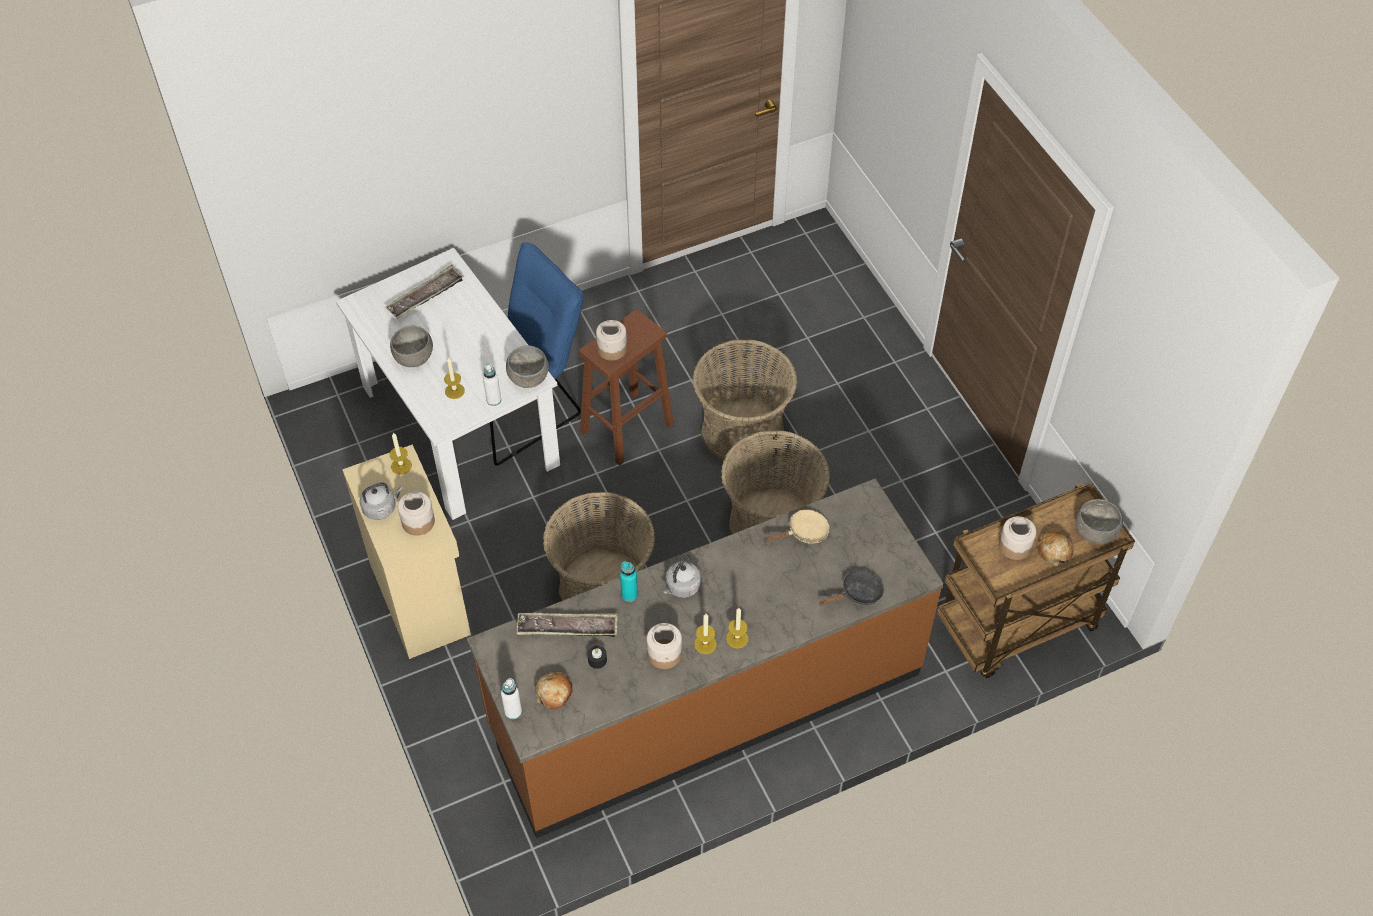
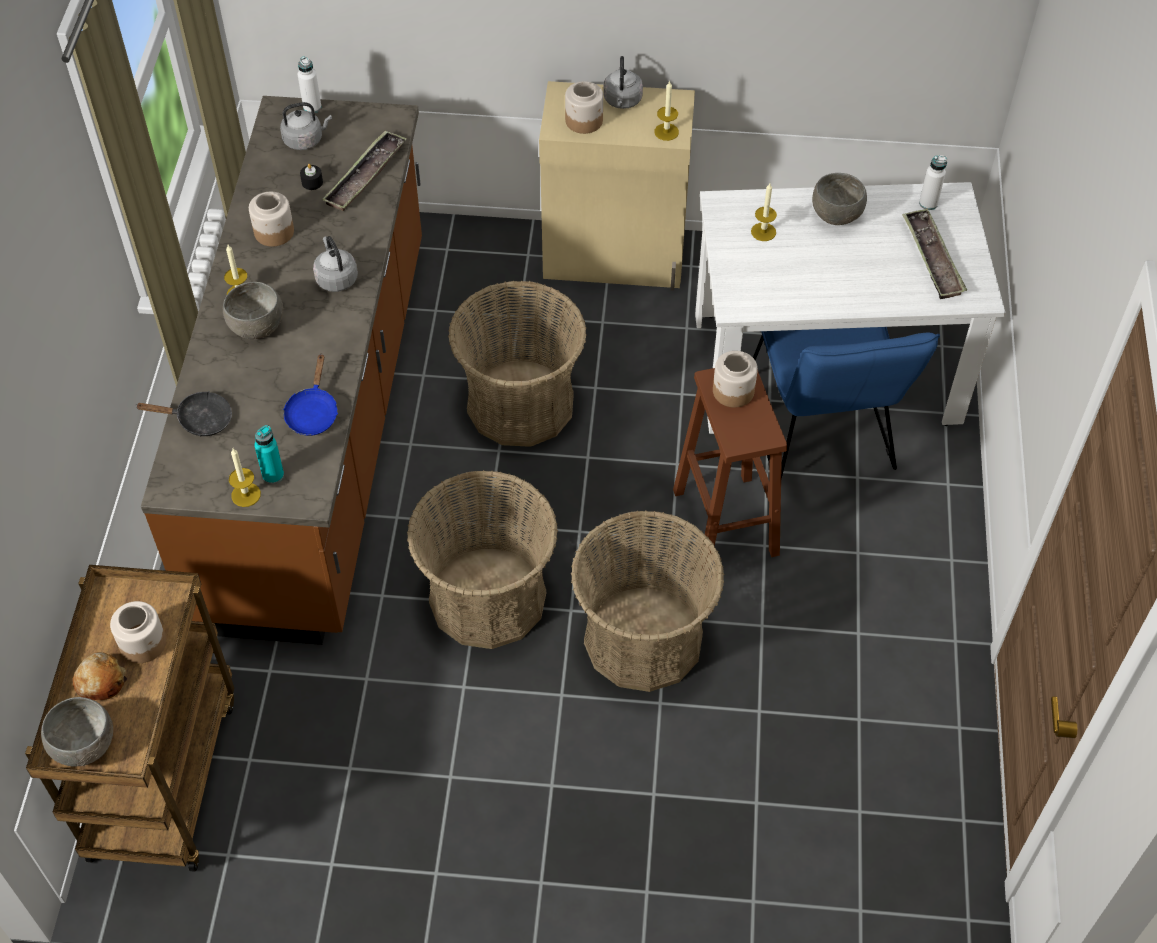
camera: 120 degrees right, 0 degrees up
white bottle [483,364,501,406] -> white bottle moved to [919,155,947,210]
grey bowl [506,345,549,388] -> grey bowl moved to [223,282,283,339]
bread [535,672,572,709] -> grey kettle [280,102,332,150]
turquoise bottle [620,561,638,602] -> turquoise bottle moved to [254,425,284,484]
candle [694,614,717,654] -> candle moved to [229,448,261,507]
beige frying pan [764,510,830,544] -> blue frying pan [283,353,338,436]
black frying pan [819,569,884,606] -> black frying pan turned 90 degrees counterclockwise [135,391,232,436]

